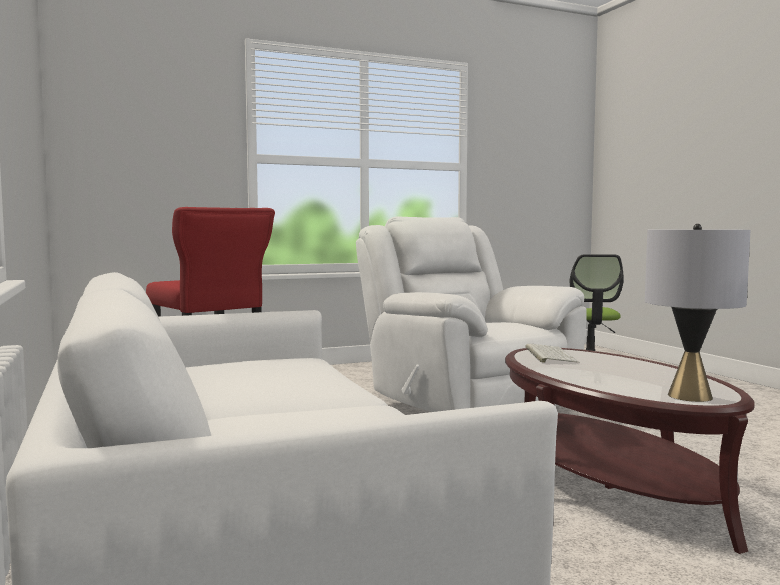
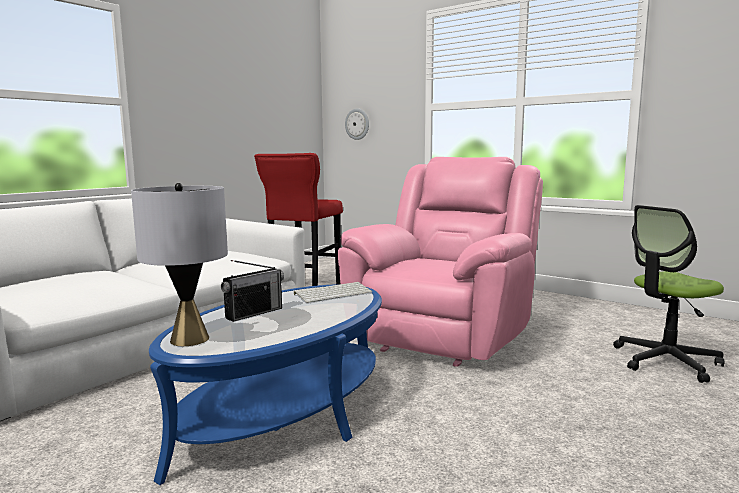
camera: 60 degrees right, 5 degrees up
white armchair [356,216,587,412] -> pink armchair [338,157,543,367]
brown coffee table [505,348,755,554] -> blue coffee table [149,284,382,485]
none -> radio [221,260,284,322]
none -> wall clock [345,109,369,140]

